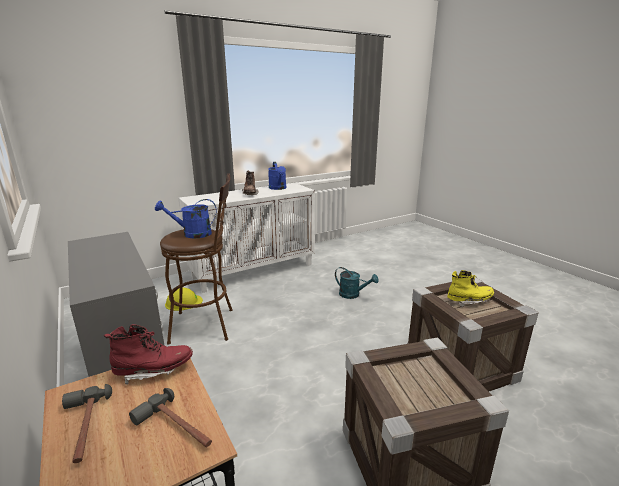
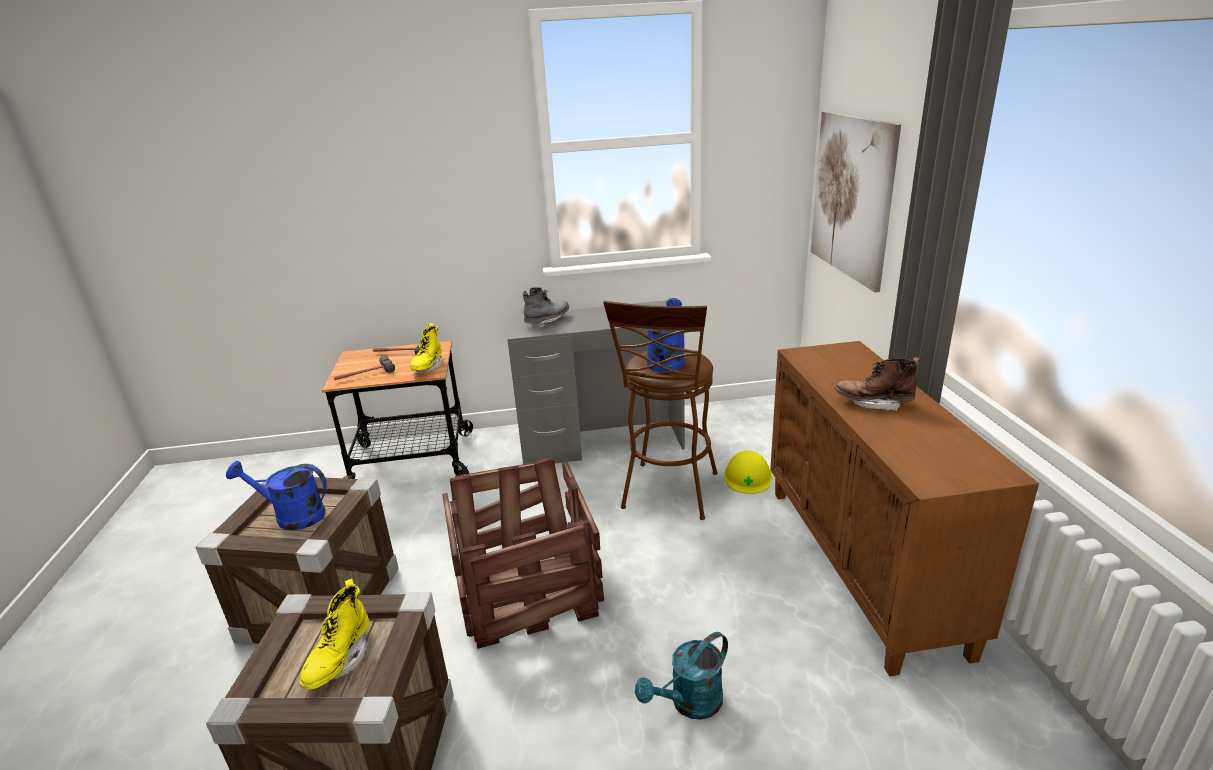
camera: 115 degrees right, 5 degrees up
red boot [104,324,193,386] -> yellow boot [410,323,443,372]
white cabinet [178,183,315,293] -> brown cabinet [770,341,1039,676]
blue watering can [268,162,286,190] -> blue watering can moved to [226,461,327,530]
none -> crate [442,457,604,649]
none -> grey boot [522,287,569,328]
none -> picture [811,111,901,293]

